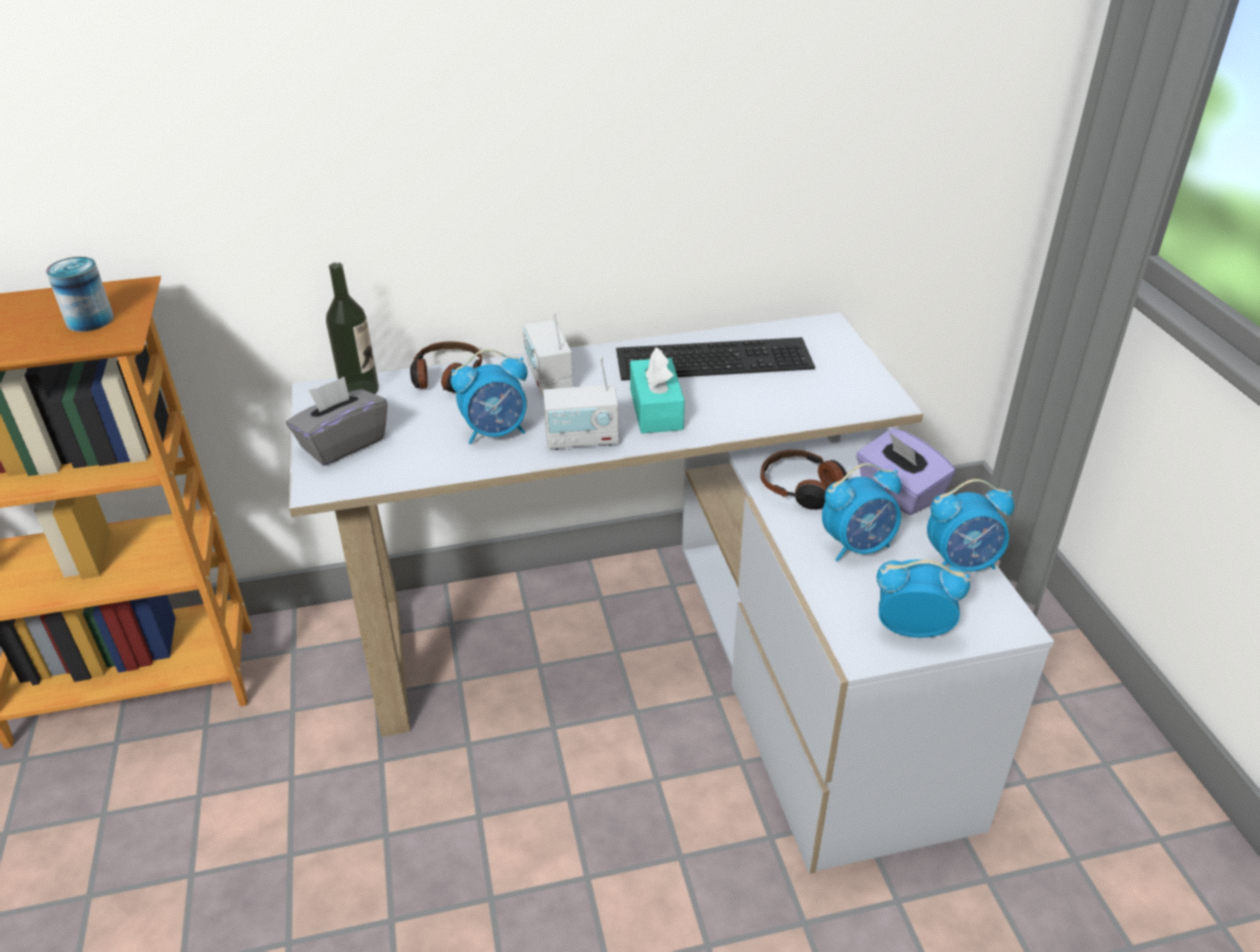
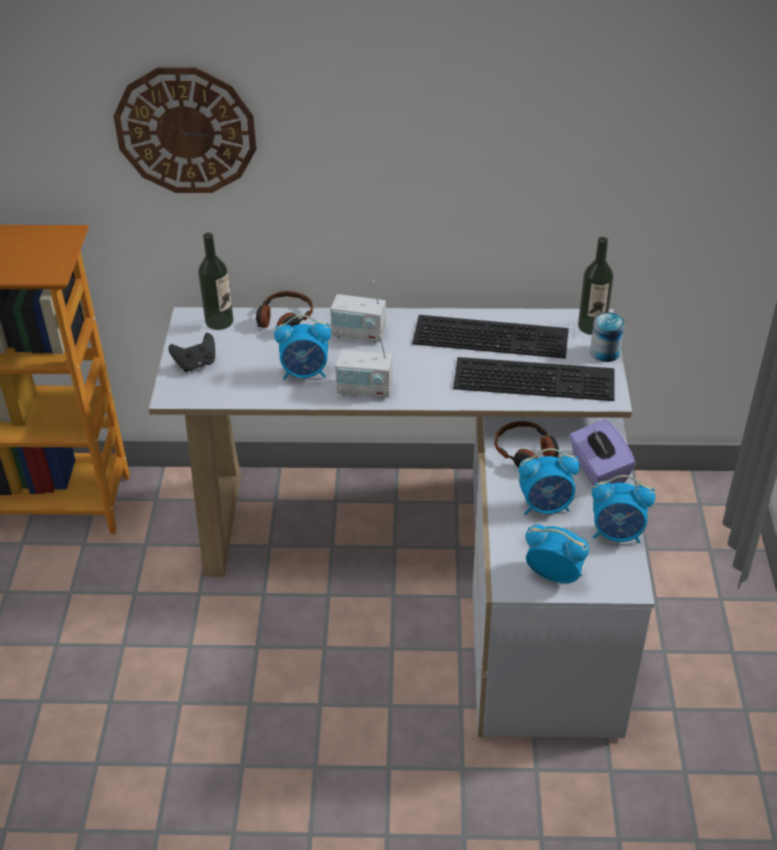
camera: 15 degrees right, 5 degrees up
can [46,257,114,332] -> can moved to [590,312,624,362]
grey tissue box [286,377,388,466] -> black game controller [168,333,215,372]
radio [523,313,573,395] -> radio turned 75 degrees counterclockwise [330,281,386,343]
turquoise tissue box [630,348,685,433] -> none
none -> wall clock [113,67,257,193]
none -> keyboard [453,357,615,401]
none -> bottle [578,237,613,335]

